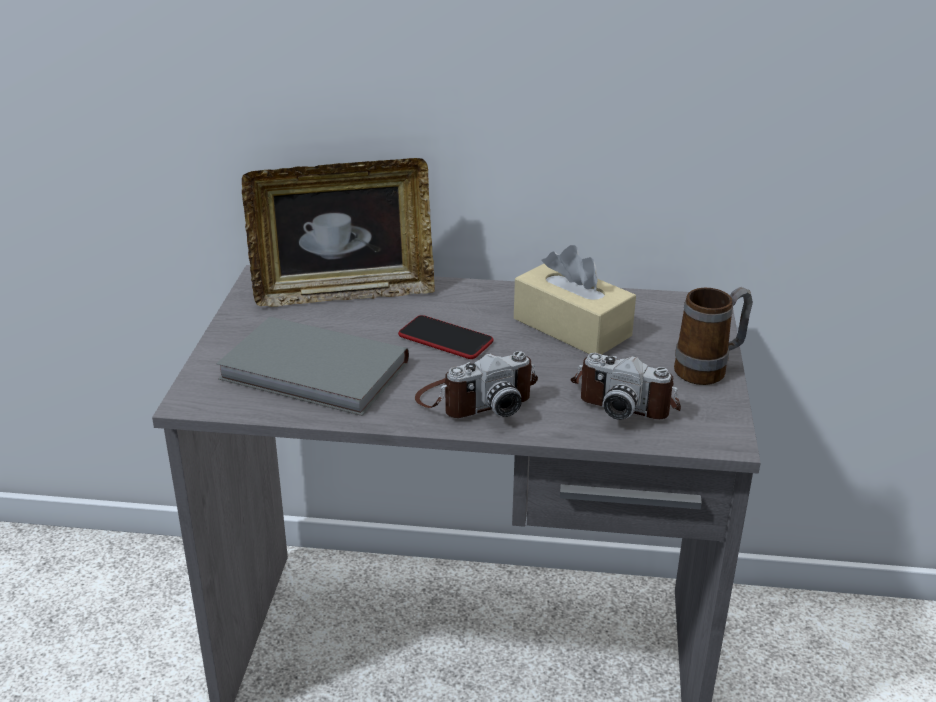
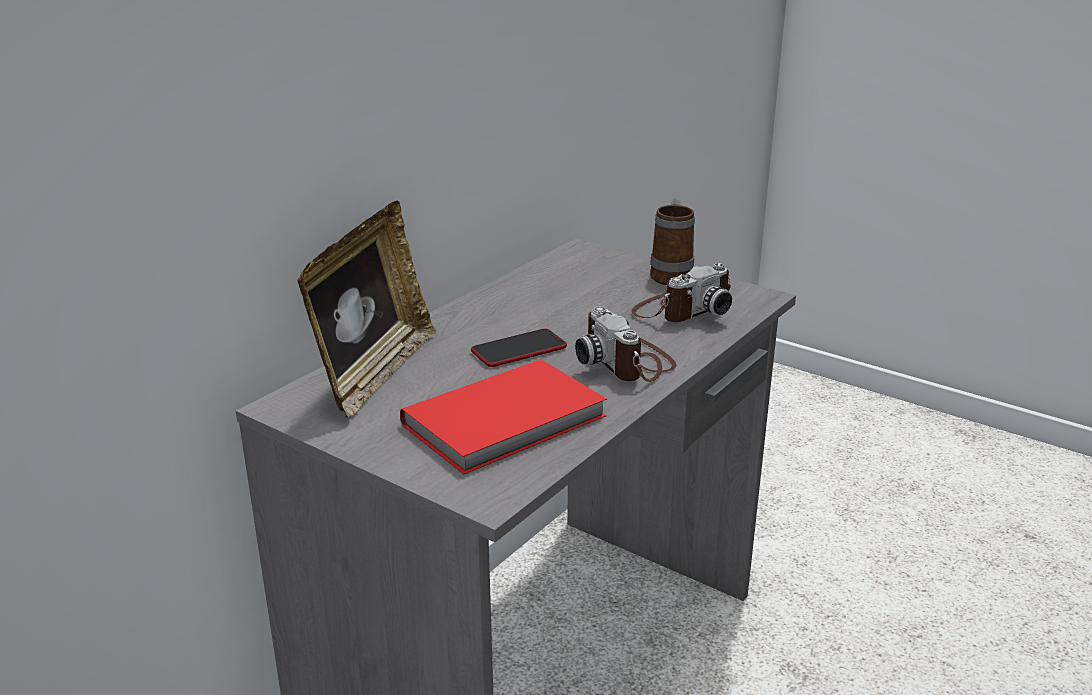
camera: 60 degrees left, 5 degrees down
grey book [216,317,409,416] -> red book [400,359,607,474]
camera [415,351,538,418] -> camera turned 150 degrees clockwise [575,306,676,382]
beige tissue box [514,245,636,355] -> none

